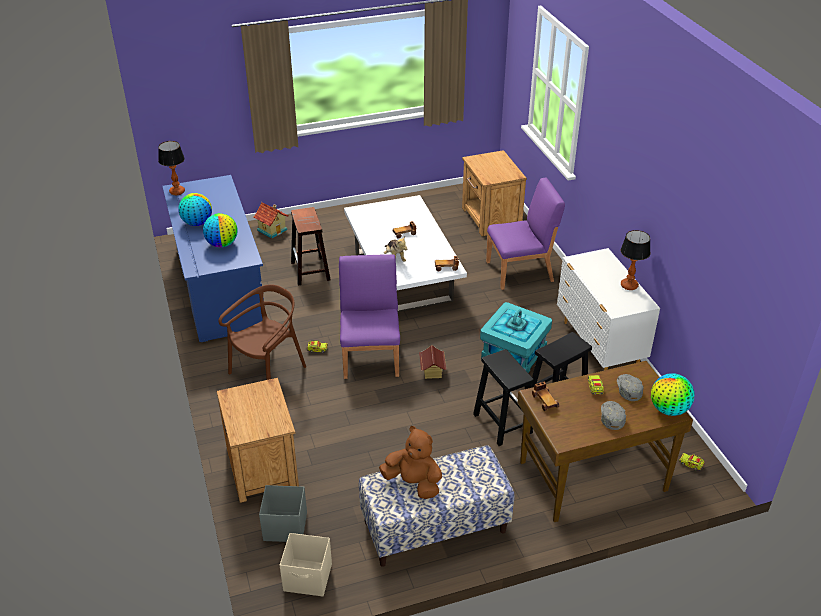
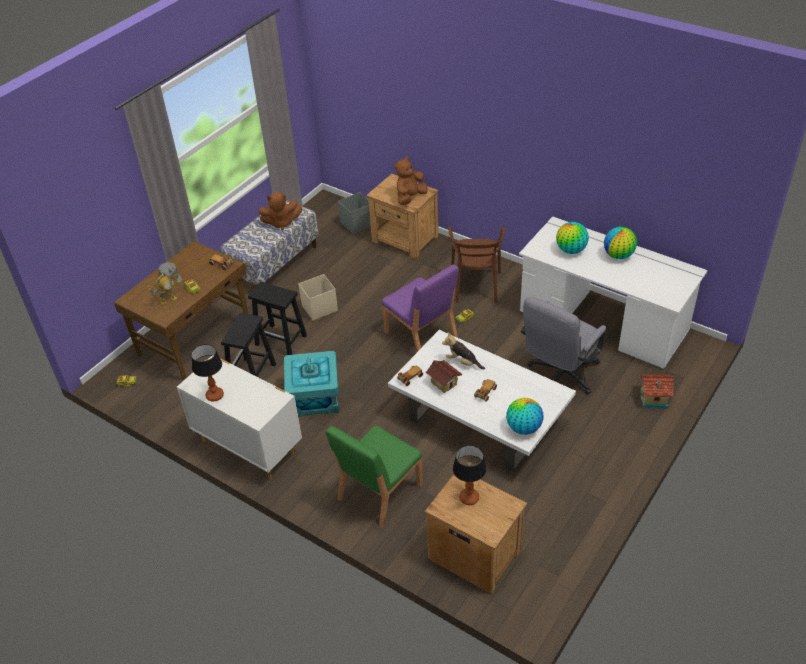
camera: 145 degrees right, 5 degrees up
table lamp [158,141,185,195] -> table lamp moved to [453,445,486,505]
blue desk [162,175,264,342] -> white desk [519,216,708,369]
beige storage box [280,533,332,597] -> beige storage box moved to [298,274,338,321]
brown stool [291,207,331,286] -> grey office chair [521,297,606,394]
toy house [419,345,446,379] -> toy house moved to [425,360,463,393]
purple chair [486,177,565,290] -> green chair [326,426,423,528]
grey cap [617,374,644,401] -> toy robot [148,269,179,305]
globe [651,373,695,416] -> globe moved to [506,398,543,435]
none -> brown plush toy [395,157,428,205]

